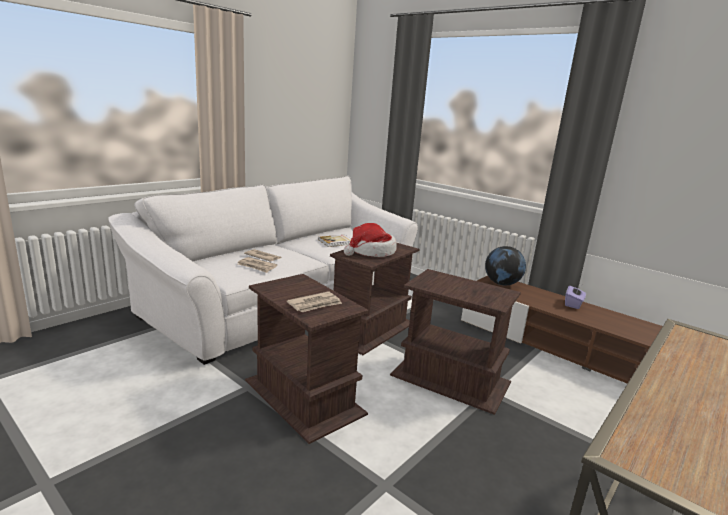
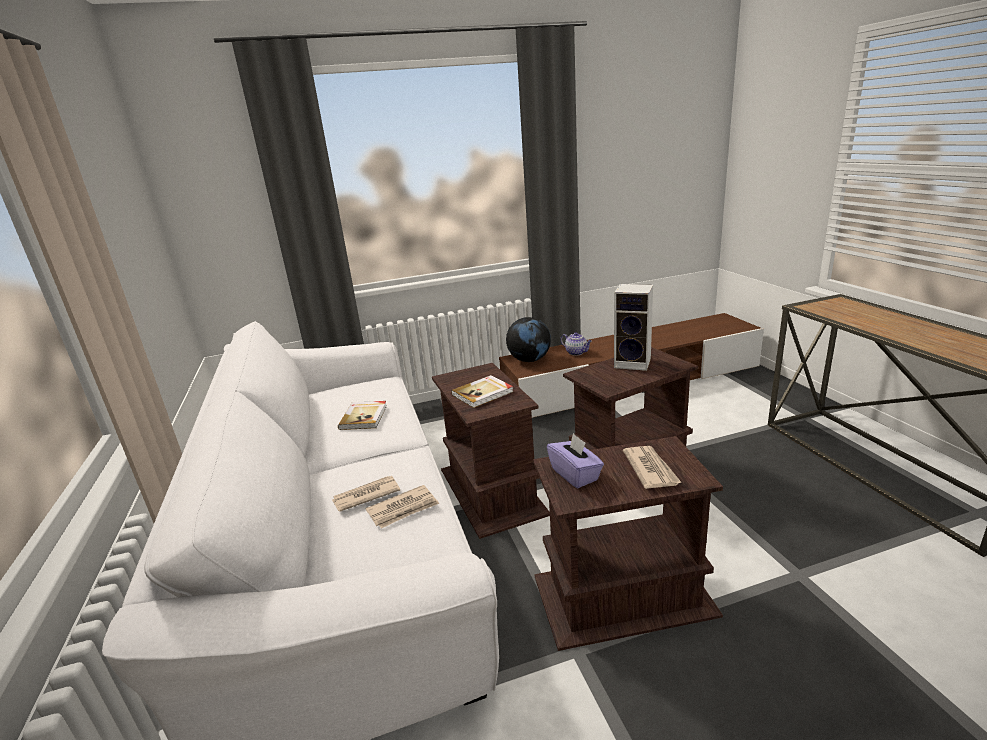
camera: 55 degrees left, 5 degrees up
hat [344,223,397,257] -> book [451,375,514,408]
purple tissue box [565,286,586,309] -> purple tissue box moved to [547,433,604,488]
none -> teapot [560,332,592,356]
none -> speaker [614,284,653,371]

